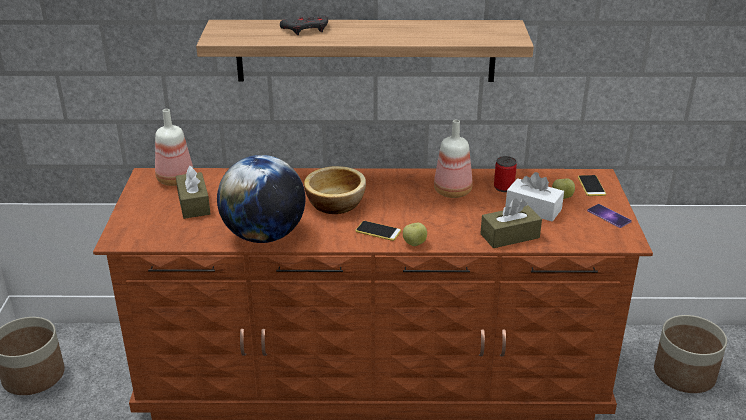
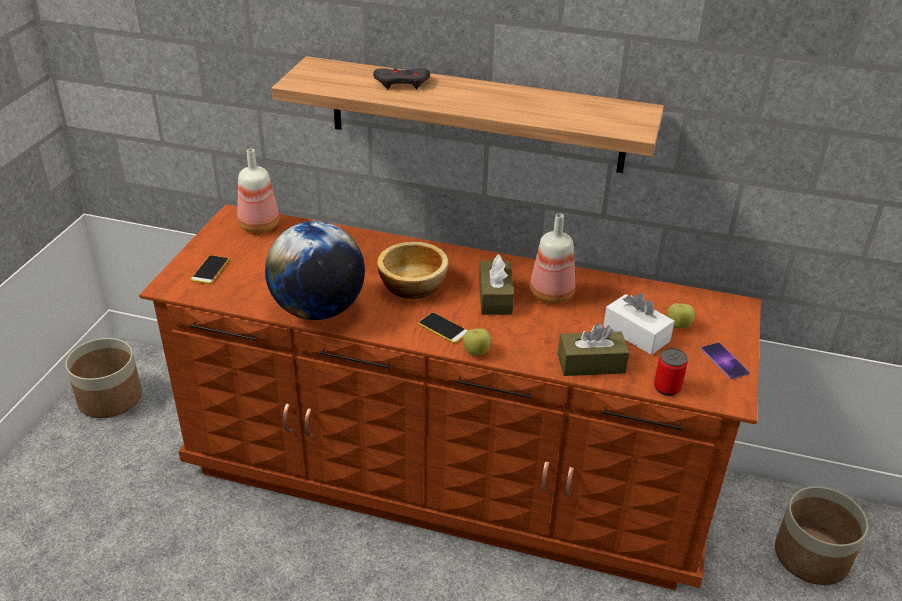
camera: 15 degrees right, 5 degrees up
brown tissue box [176,166,210,219] -> brown tissue box moved to [479,254,514,315]
can [494,156,517,192] -> can moved to [654,348,687,396]
phone [578,175,606,196] -> phone moved to [190,255,229,284]

